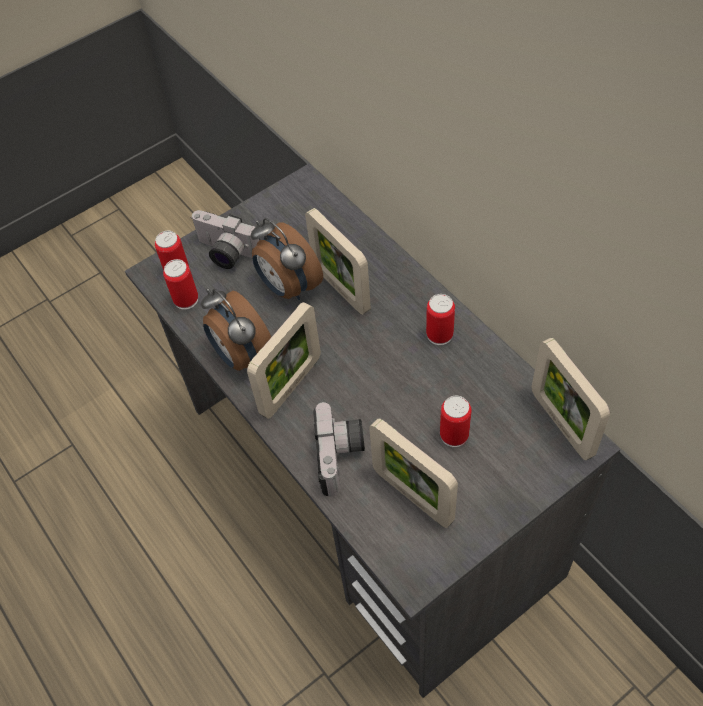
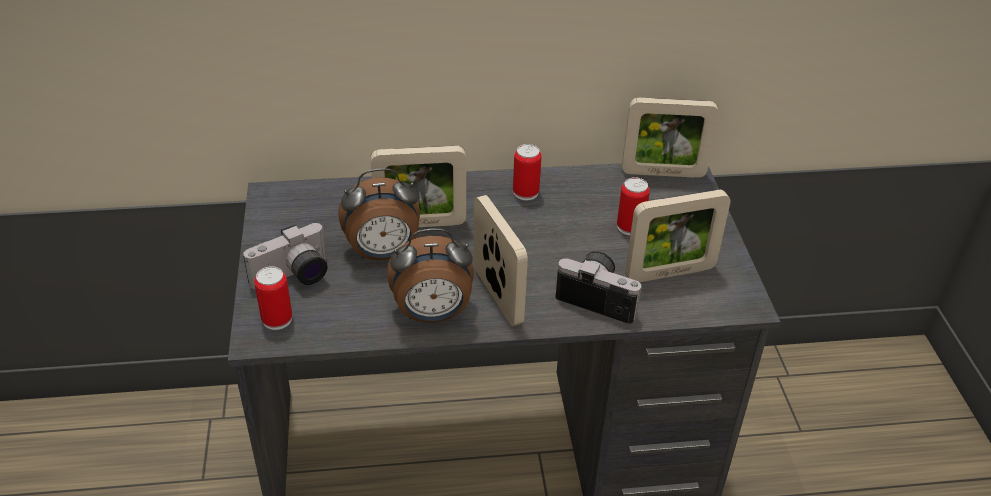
camera: 65 degrees left, 15 degrees down
can [163,259,198,310] -> none

